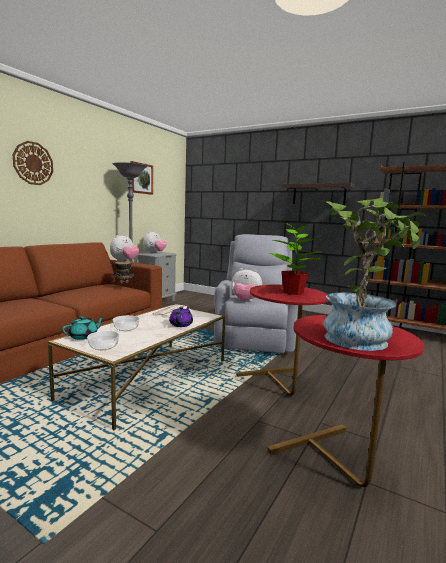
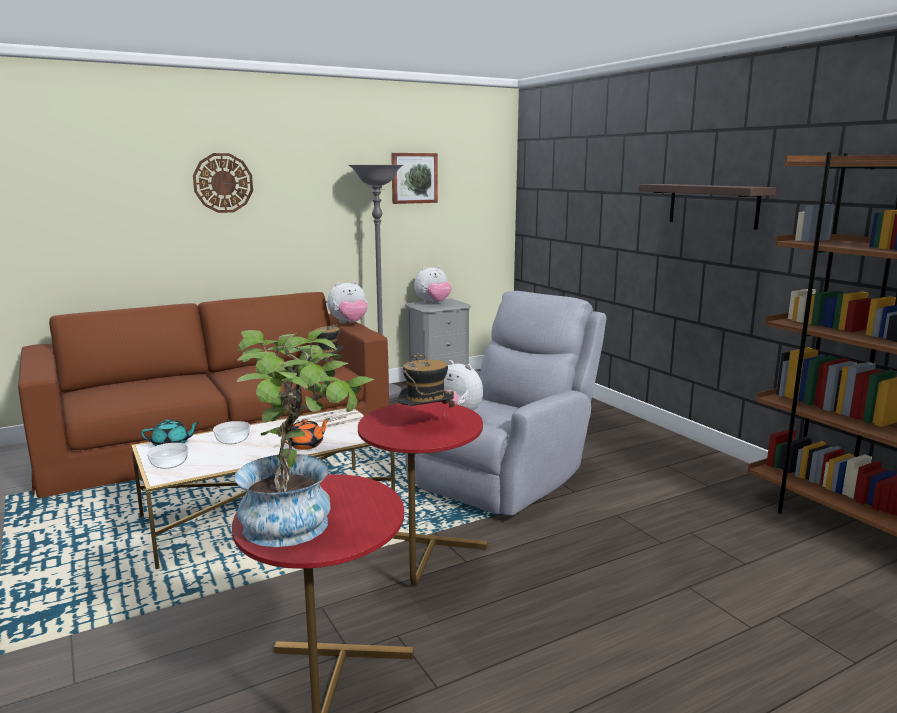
camera: 30 degrees right, 5 degrees up
purple teapot [169,306,193,327] -> orange teapot [282,418,330,450]
potted plant [269,223,323,295] -> hat [397,353,455,418]

